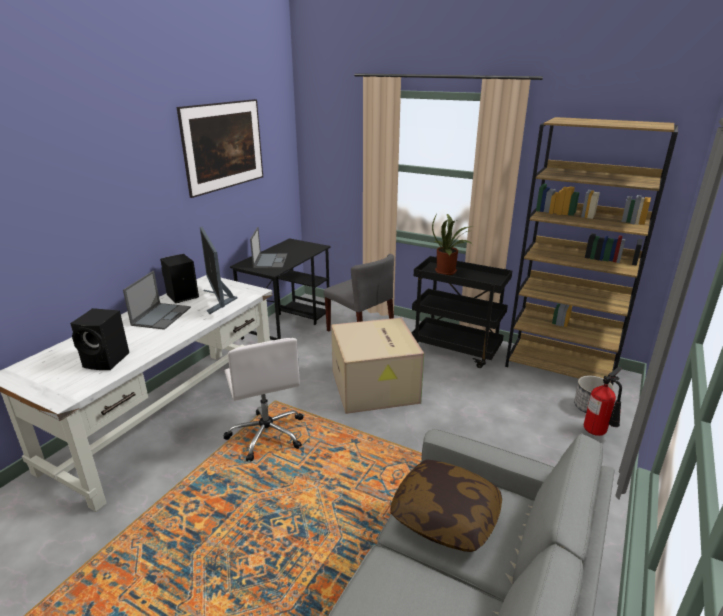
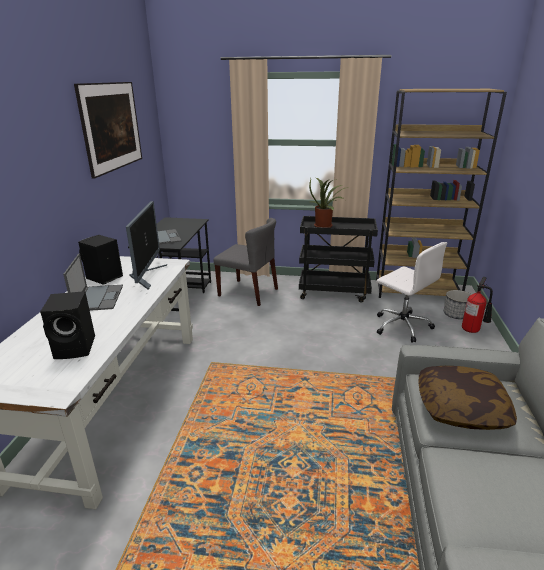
camera: 20 degrees left, 0 degrees up
monitor [200,227,238,314] -> monitor turned 135 degrees counterclockwise [126,201,167,290]
white office chair [223,338,303,462] -> white office chair moved to [376,242,447,343]
cardboard box [331,318,424,414] -> none

